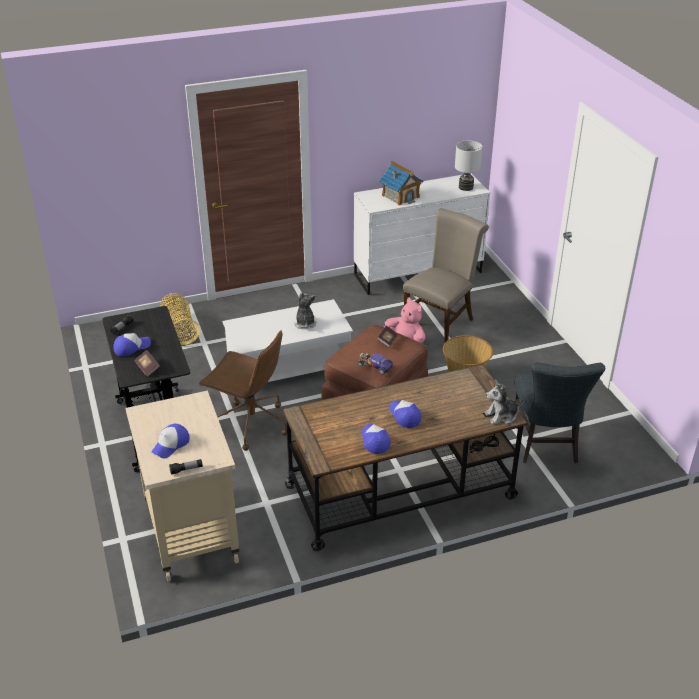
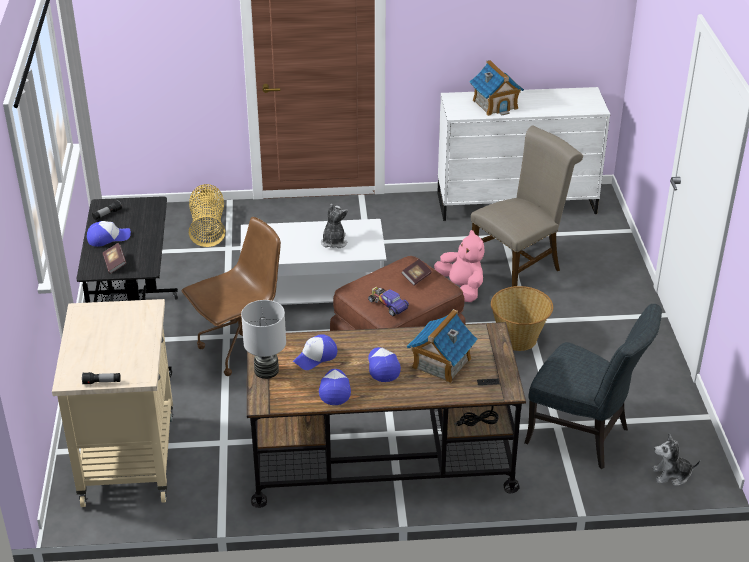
camera: 15 degrees right, 0 degrees up
cap [151,424,190,458] -> cap moved to [293,334,337,370]
brown office chair [199,330,287,451] -> brown office chair turned 75 degrees counterclockwise [182,217,281,376]
grey table lamp [455,140,482,191] -> grey table lamp moved to [241,300,286,379]
plush toy [484,380,524,424] -> plush toy moved to [653,433,700,486]
grey chair [514,362,605,464] -> grey chair turned 75 degrees counterclockwise [524,304,662,469]
none -> toy house [407,309,478,384]

